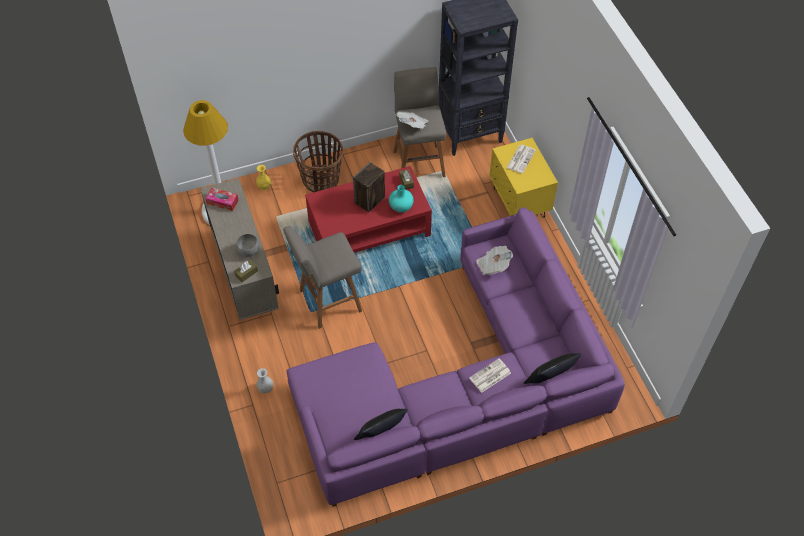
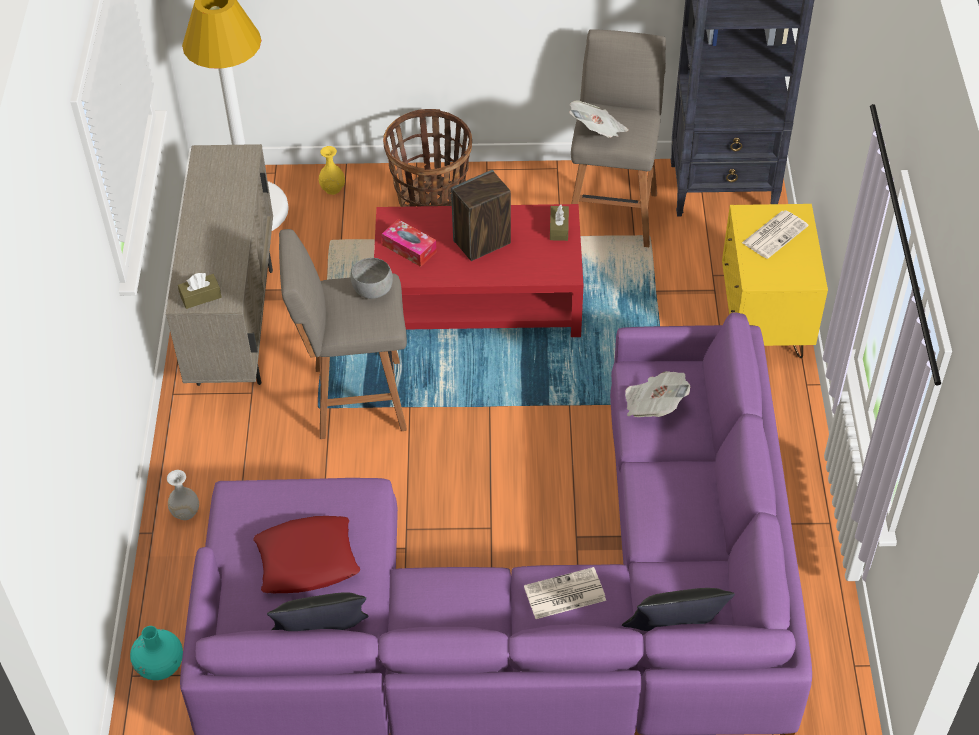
camera: 20 degrees right, 5 degrees down
tissue box [205,187,238,211] -> tissue box moved to [382,219,437,267]
grey bowl [236,234,260,257] -> grey bowl moved to [351,258,393,299]
turquoise vase [389,185,414,213] -> turquoise vase moved to [130,626,183,680]
none -> red pillow [253,516,360,593]

